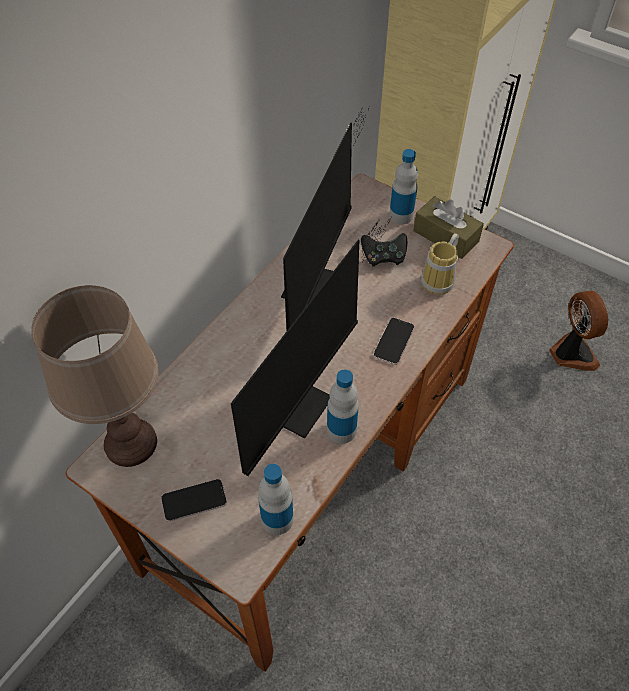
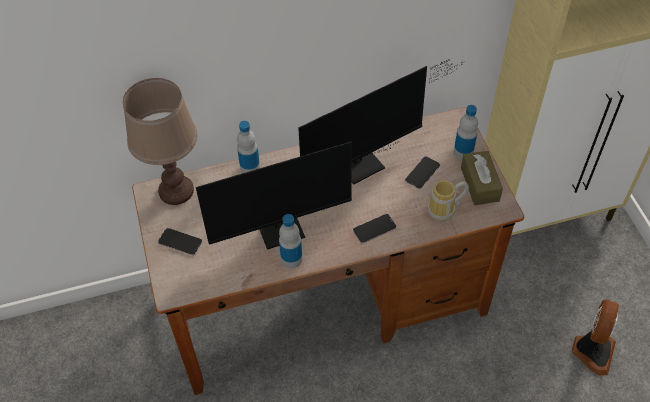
camera: 40 degrees right, 0 degrees up
bottle [258,464,294,535] -> bottle moved to [237,121,260,173]
black game controller [361,233,407,266] -> phone [405,156,440,189]

